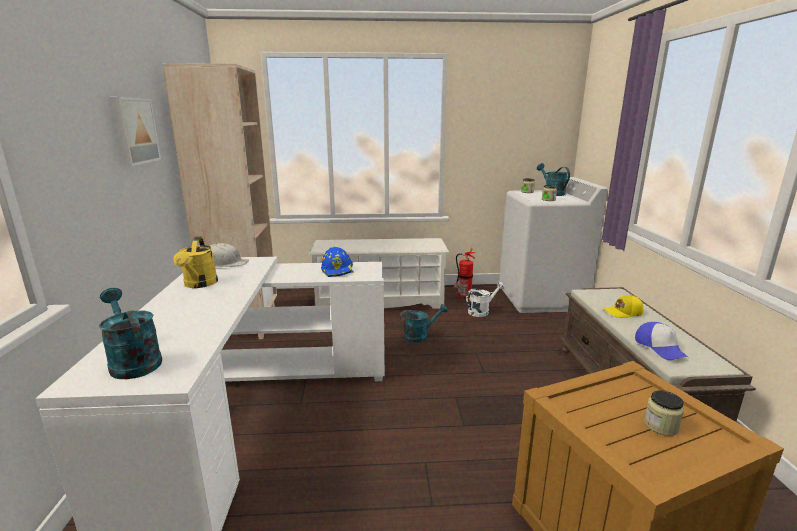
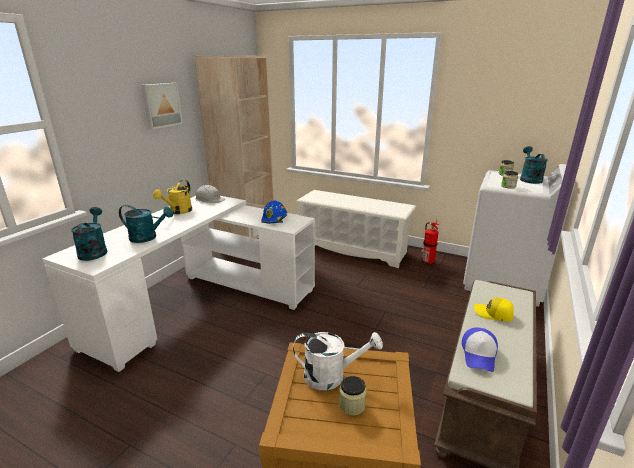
camera: 30 degrees right, 5 degrees up
turquoise watering can [399,304,448,342] -> turquoise watering can moved to [119,205,173,243]
white watering can [466,282,505,317] -> white watering can moved to [293,332,383,390]

